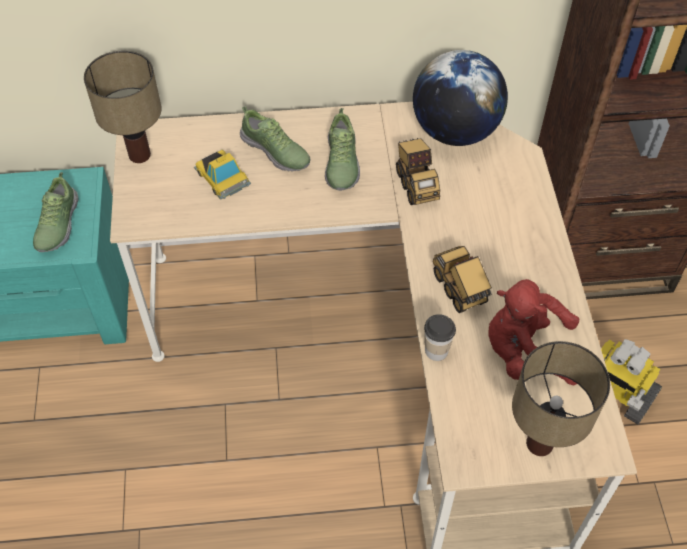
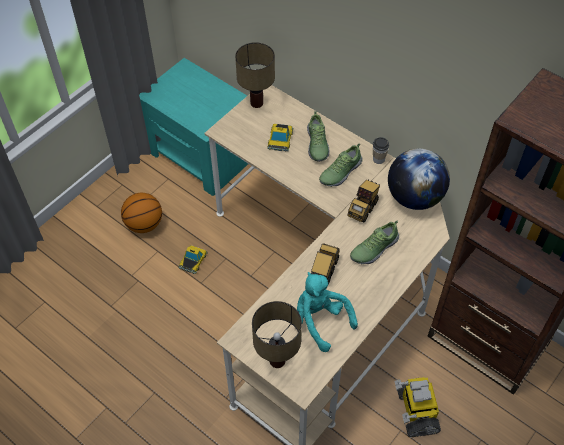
camera: 45 degrees right, 0 degrees up
shoe [33,172,78,252] -> shoe moved to [350,221,399,264]
cup [424,314,456,361] -> cup moved to [373,137,389,164]
red plush toy [488,279,580,385] -> turquoise plush toy [297,272,358,352]
none -> basketball [121,193,162,233]
none -> toy car [178,245,208,274]

